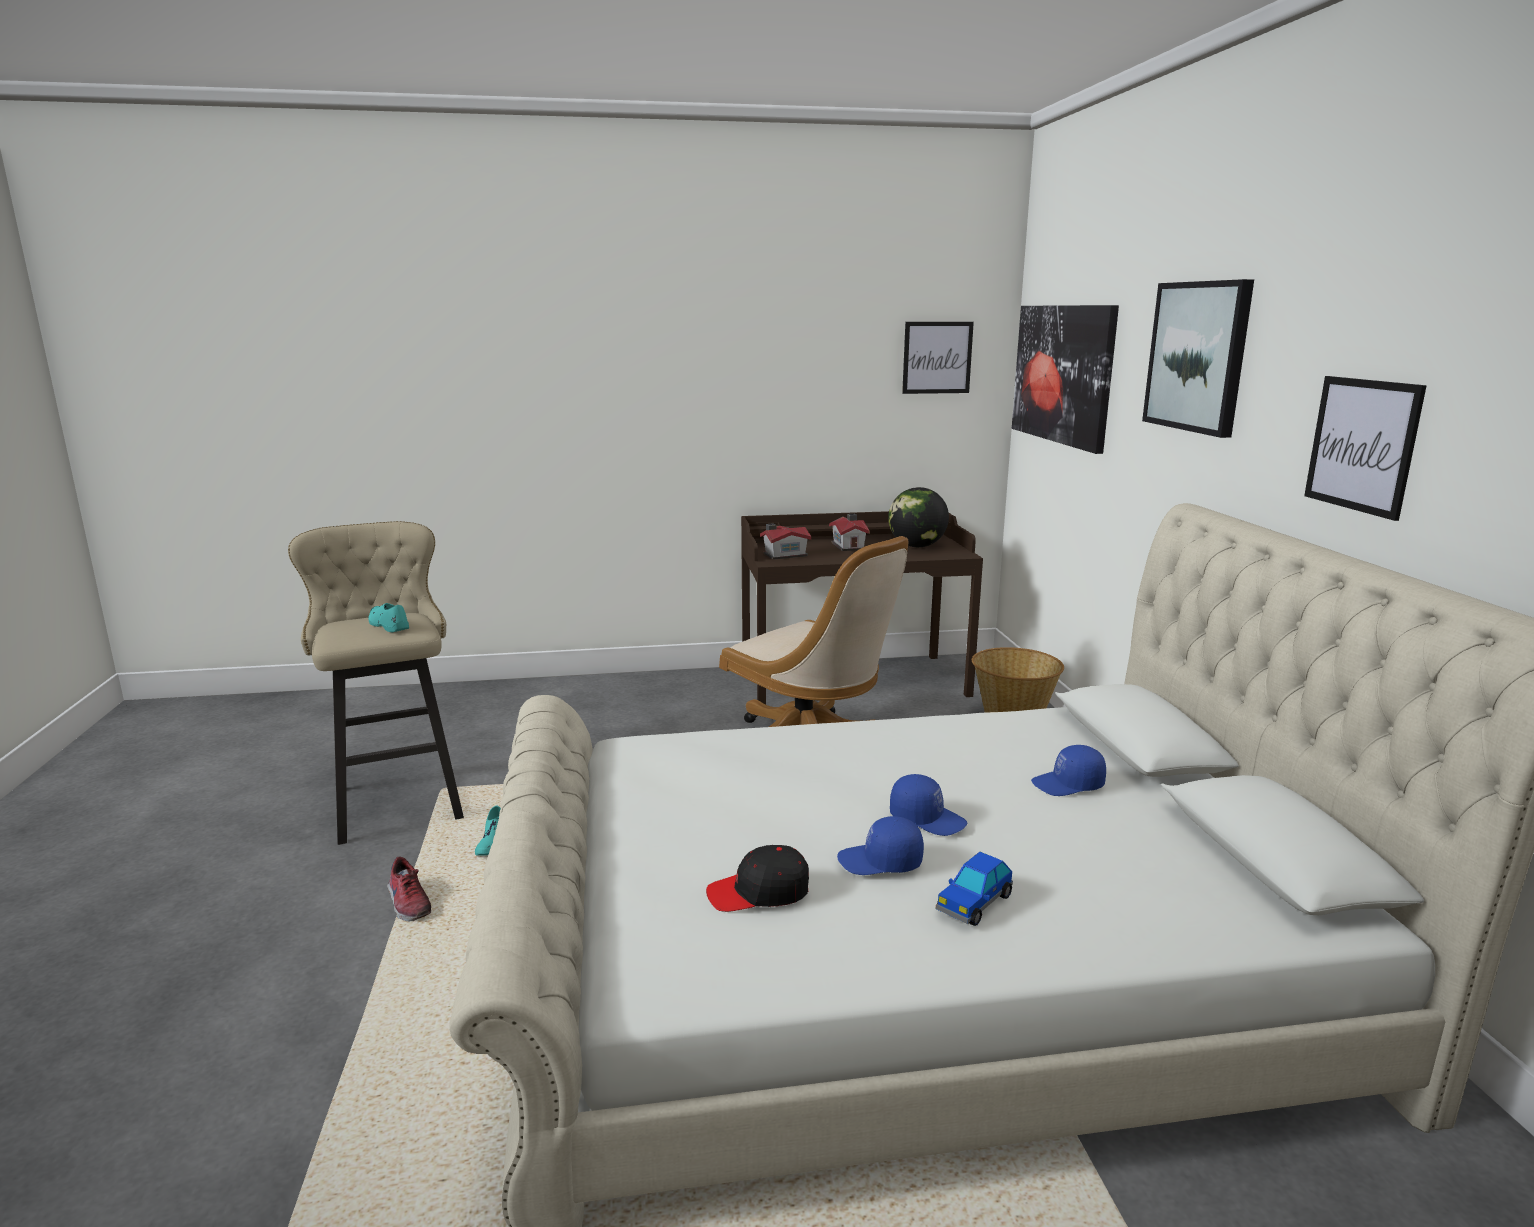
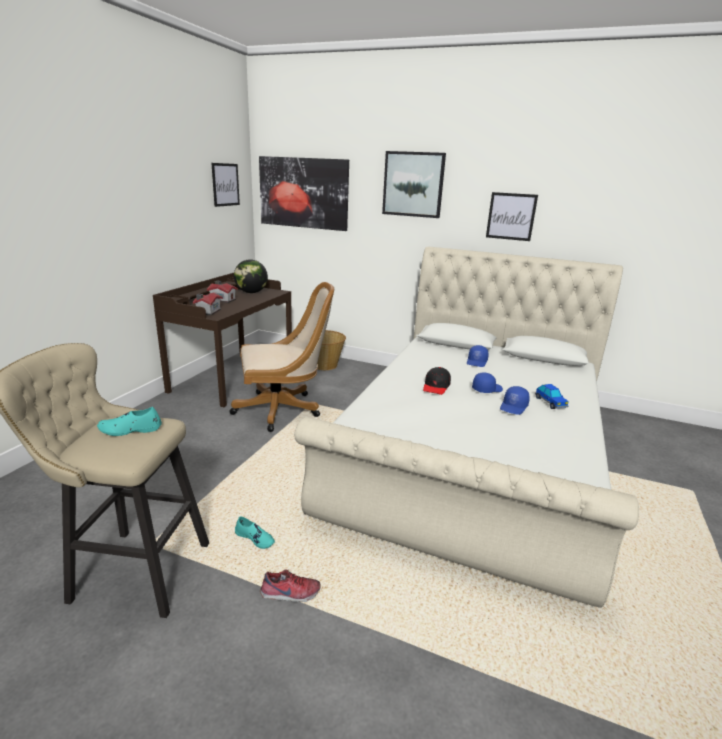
camera: 60 degrees left, 5 degrees up
black cap [706,845,809,912] -> black cap moved to [423,367,451,395]

